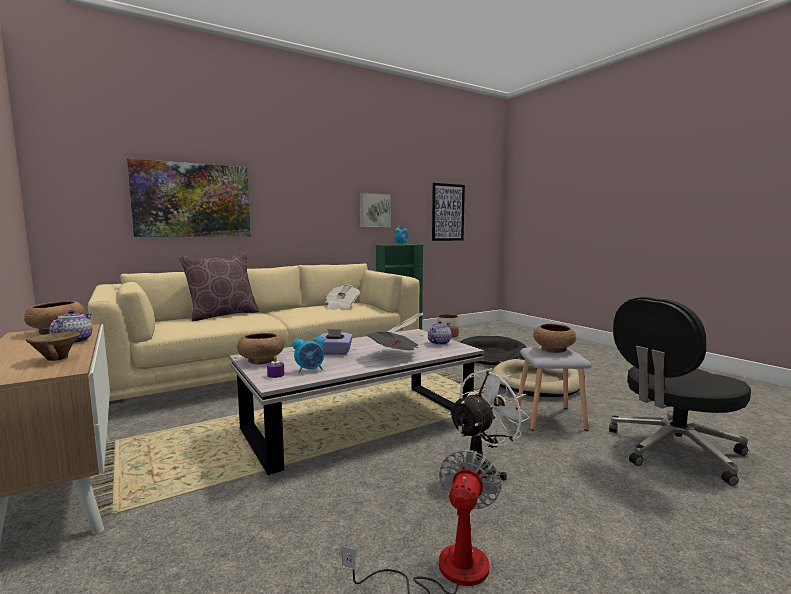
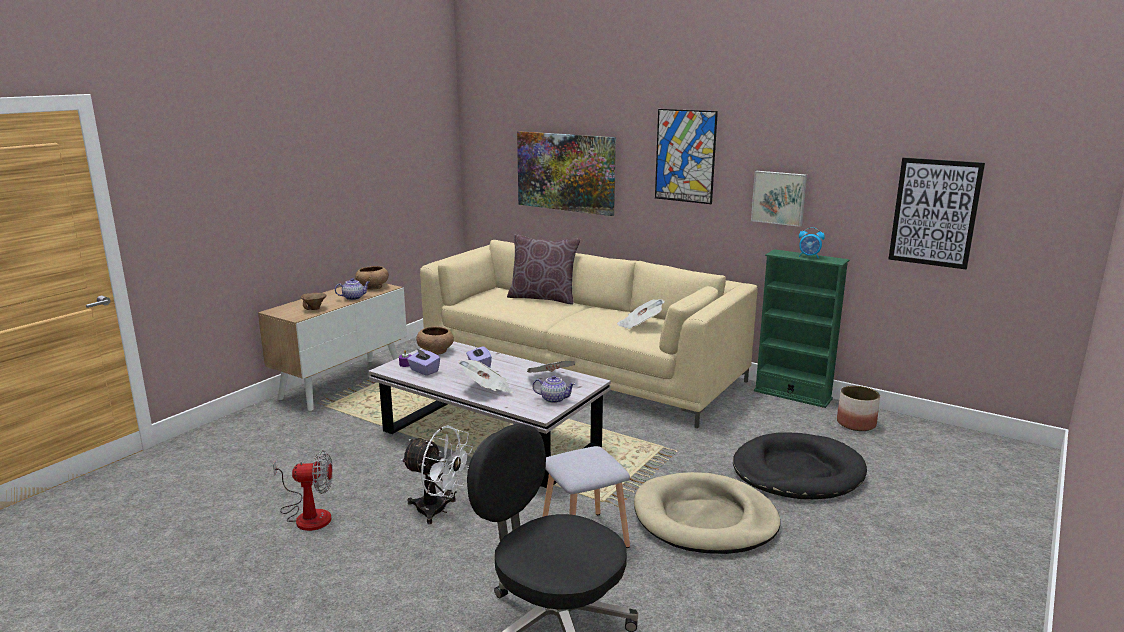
camera: 65 degrees right, 10 degrees up
alarm clock [293,332,325,373] -> purple tissue box [407,349,440,376]
brown bowl [533,324,576,353] -> none
none -> picture [655,109,718,204]

